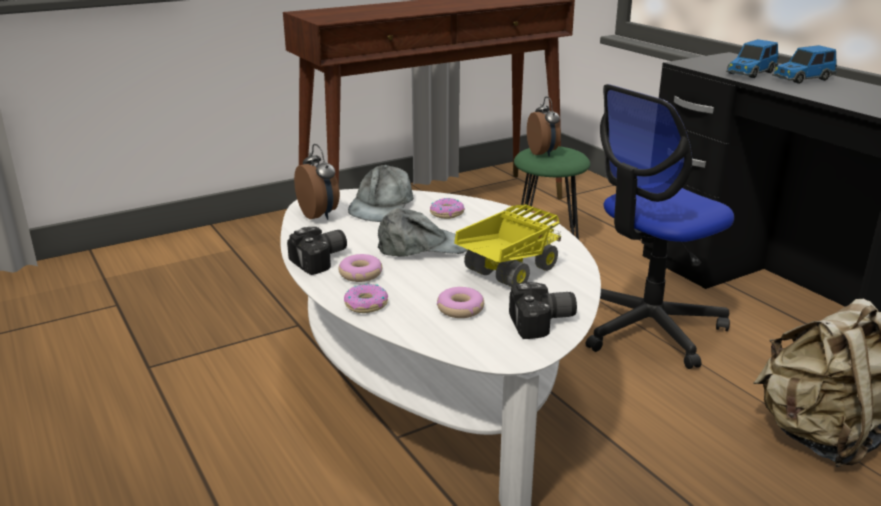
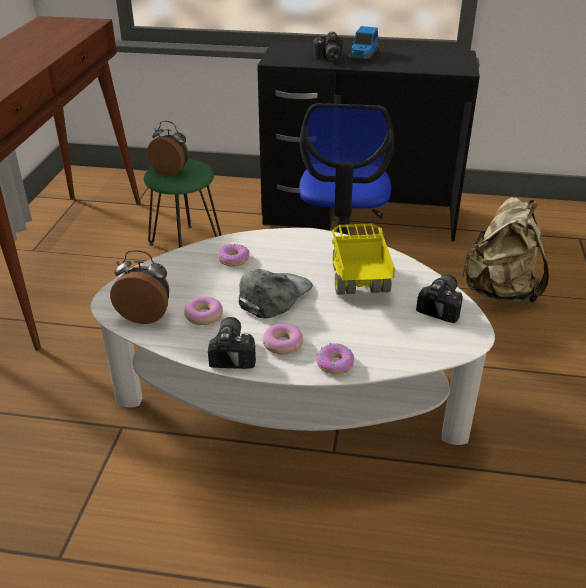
camera: 50 degrees left, 10 degrees up
grey cap [348,165,414,222] -> none
donut [437,287,484,318] -> donut moved to [184,297,223,325]
toy car [726,39,779,78] -> camera [313,32,343,62]

